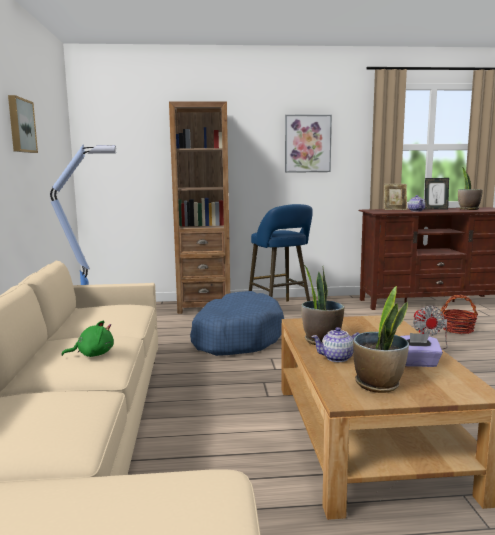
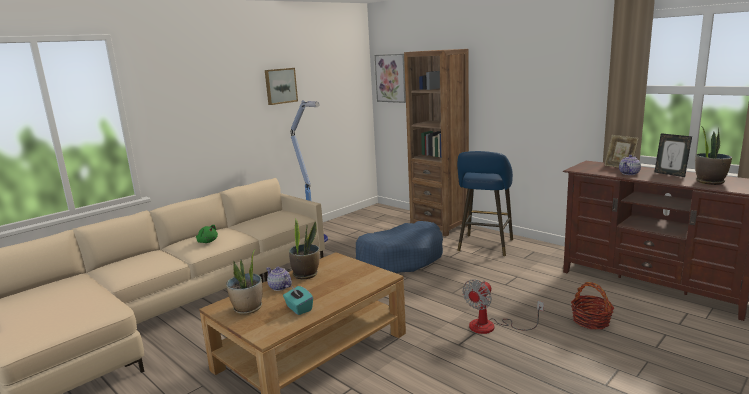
camera: 50 degrees right, 5 degrees up
picture [285,115,332,173] -> picture moved to [375,54,406,103]
purple tissue box [400,333,443,367] -> turquoise tissue box [283,286,313,315]

